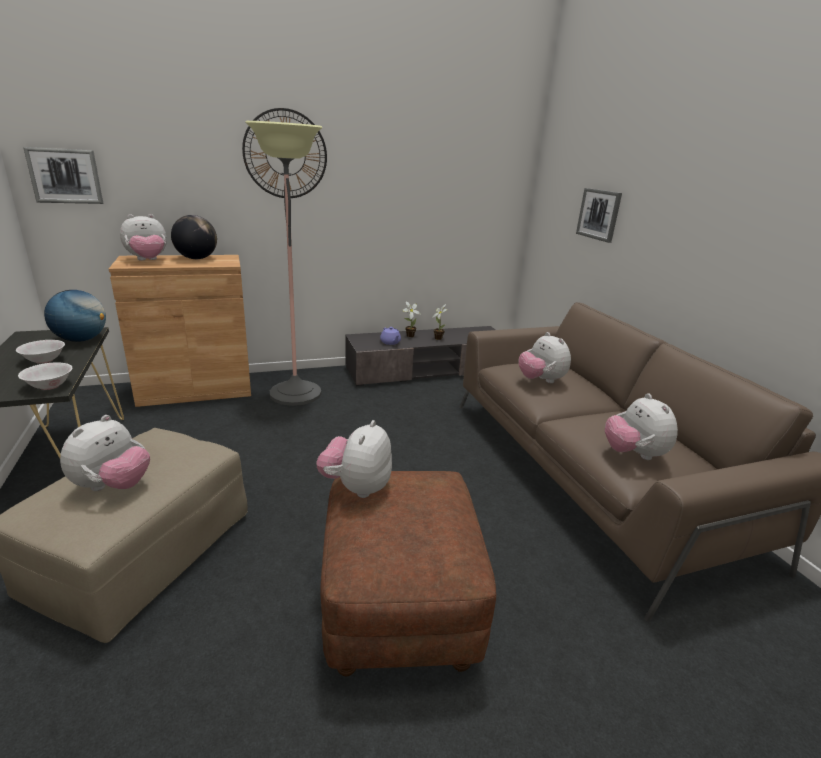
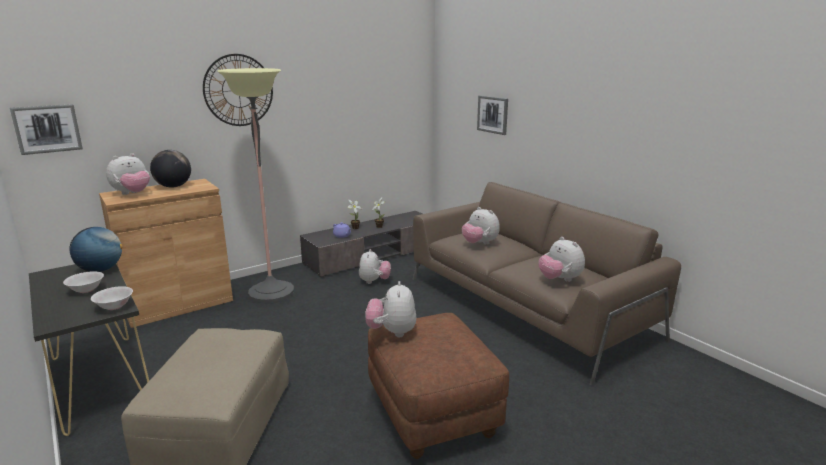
camera: 15 degrees left, 5 degrees down
plush toy [60,415,150,491] -> plush toy moved to [359,249,391,284]

